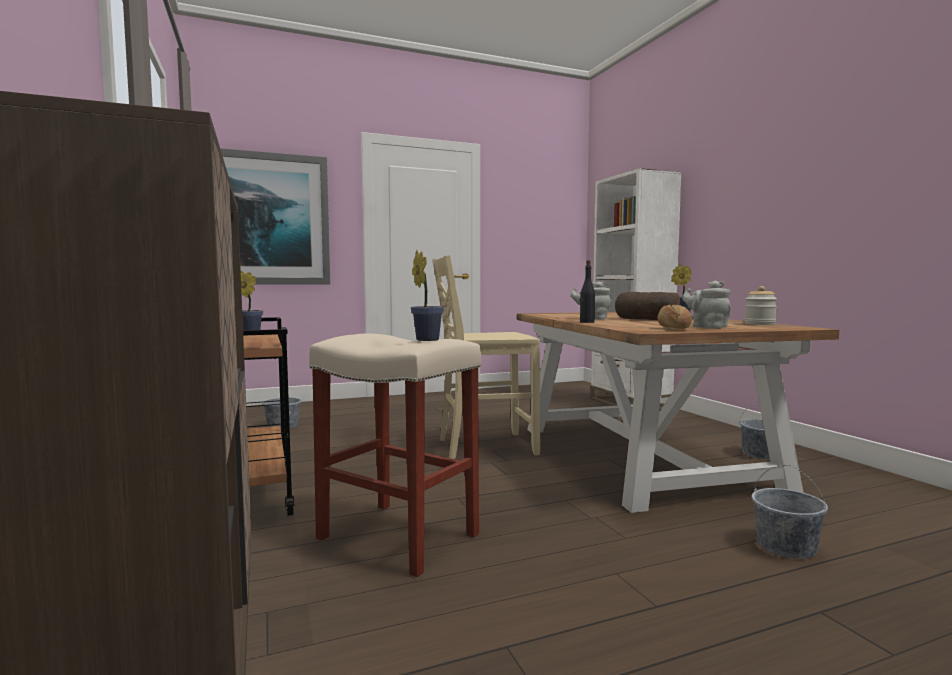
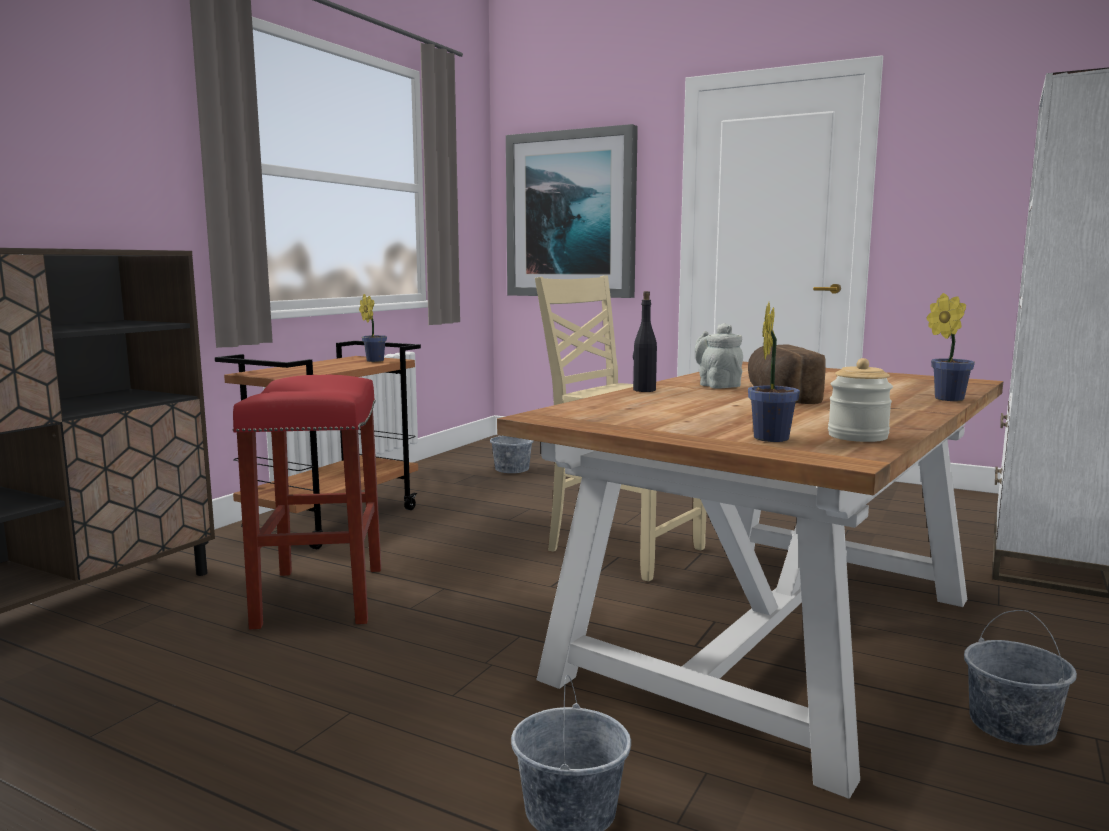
camera: 50 degrees right, 5 degrees up
beige stool [309,334,481,577] -> red stool [233,375,381,630]
potted plant [411,250,444,341] -> potted plant moved to [748,302,800,442]
bread [658,305,692,329] -> none
grey teapot [682,281,731,328] -> none

